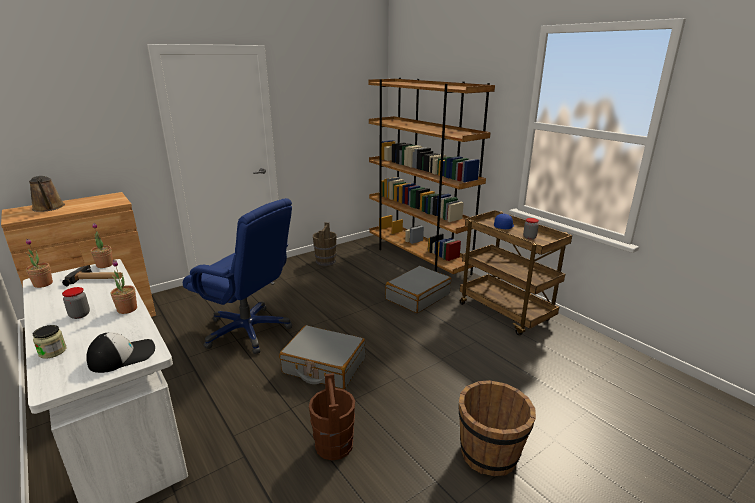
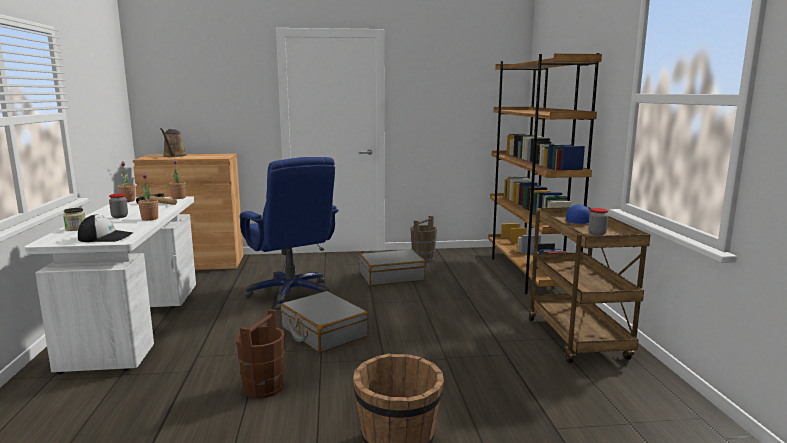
camera: 30 degrees right, 10 degrees down
grey suitcase [385,266,451,313] -> grey suitcase moved to [359,249,426,286]

